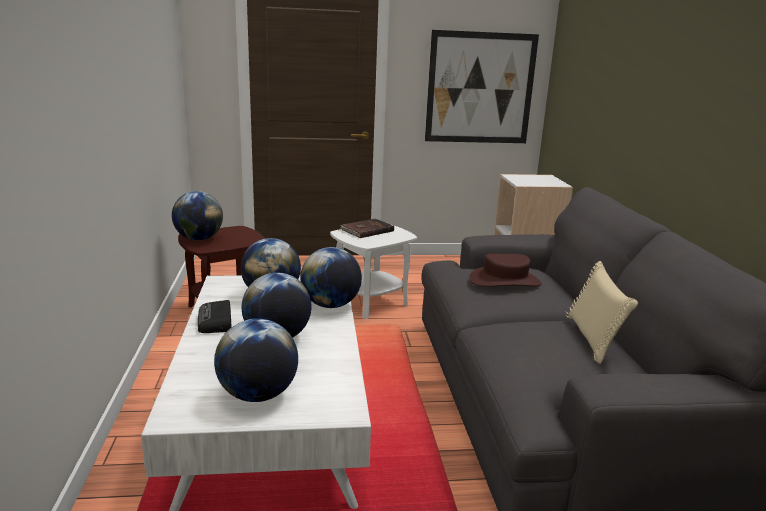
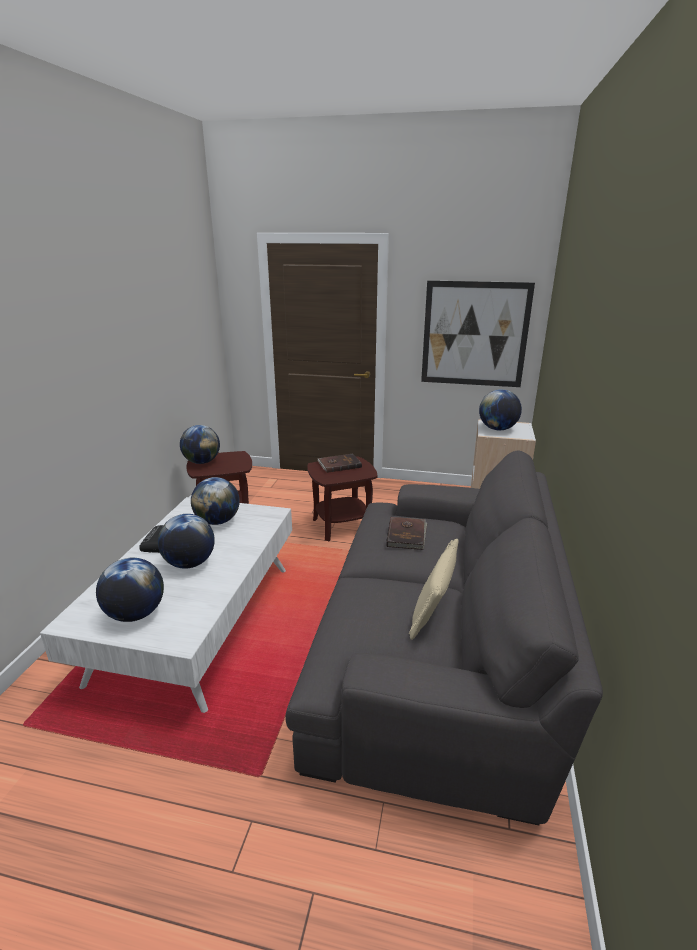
camera: 20 degrees right, 5 degrees up
globe [301,247,362,308] -> globe moved to [479,389,522,430]
white side table [330,225,417,319] -> brown side table [307,456,377,541]
brown hat [469,254,541,287] -> brown book [386,517,427,550]

